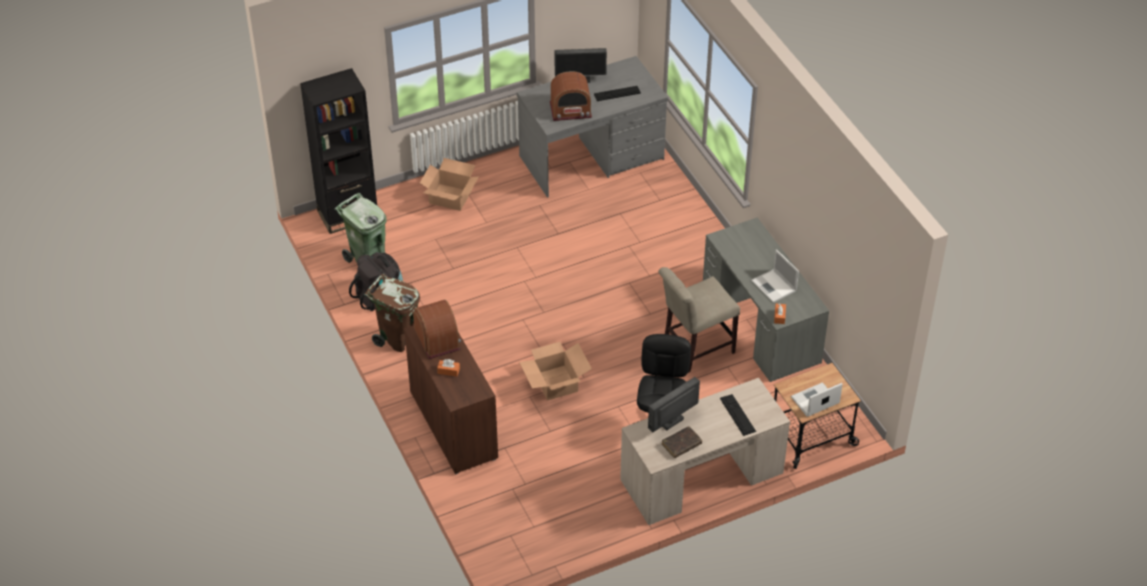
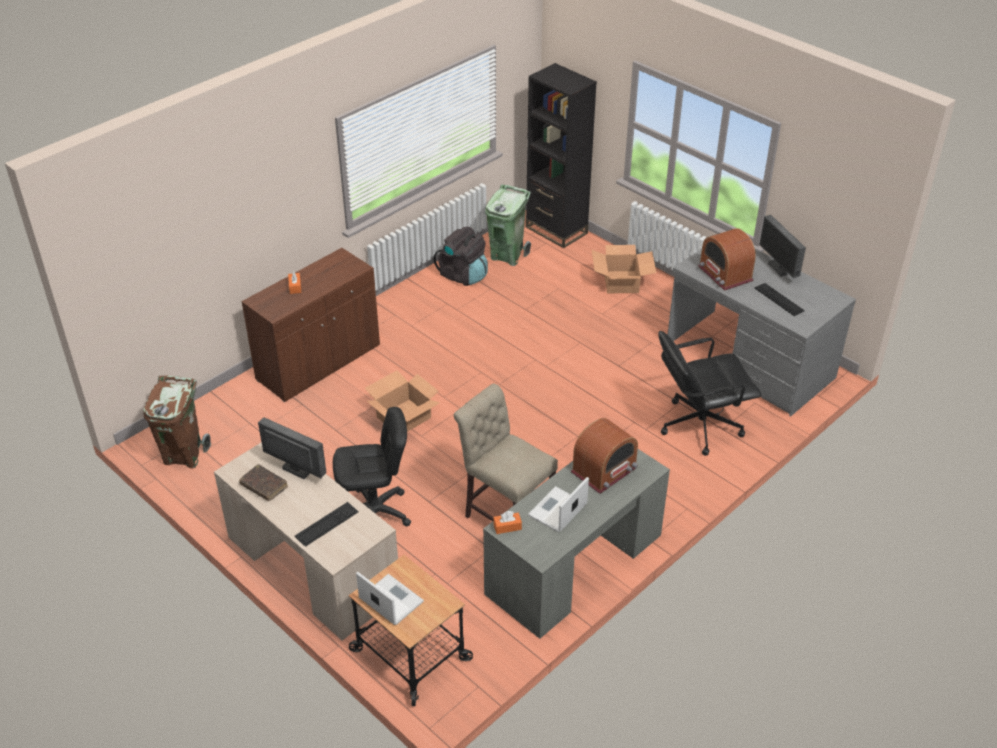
camera: 70 degrees right, 5 degrees down
brown trash can [364,274,420,352] -> brown trash can moved to [143,376,211,468]
radio [413,300,461,359] -> radio moved to [571,418,638,494]
none -> black office chair [658,331,761,456]

